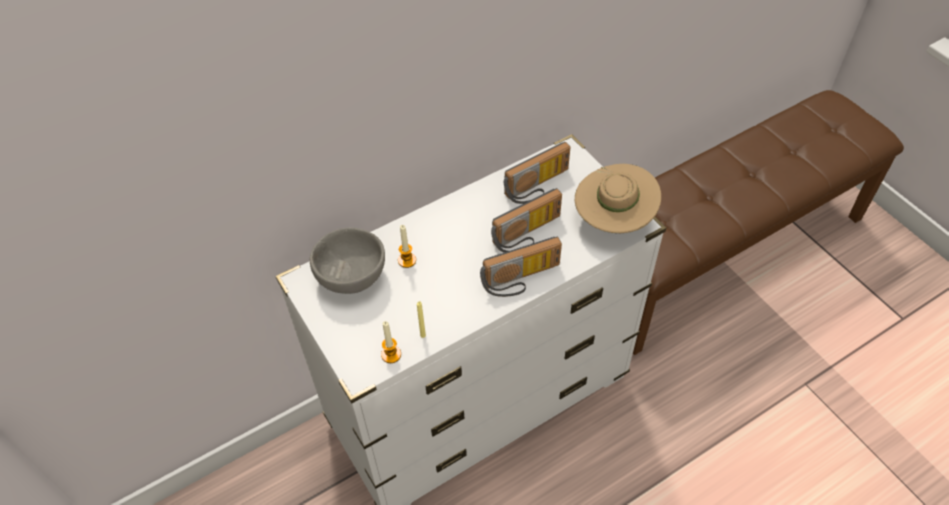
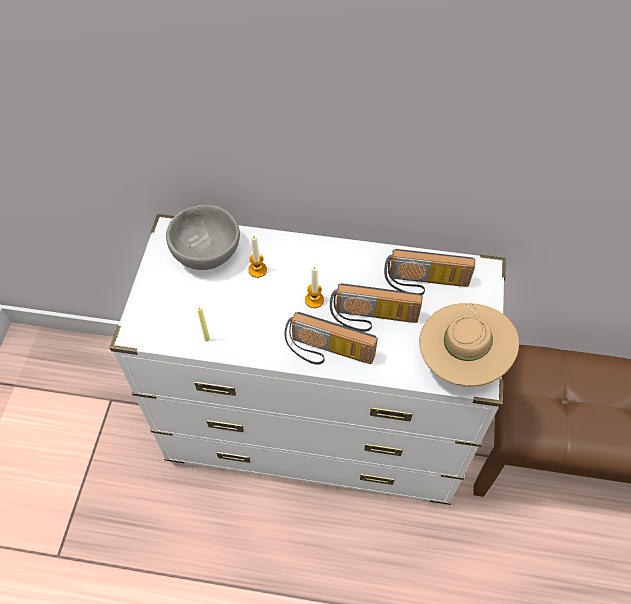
camera: 40 degrees right, 5 degrees up
candle [381,321,401,363] -> candle moved to [305,267,324,308]

